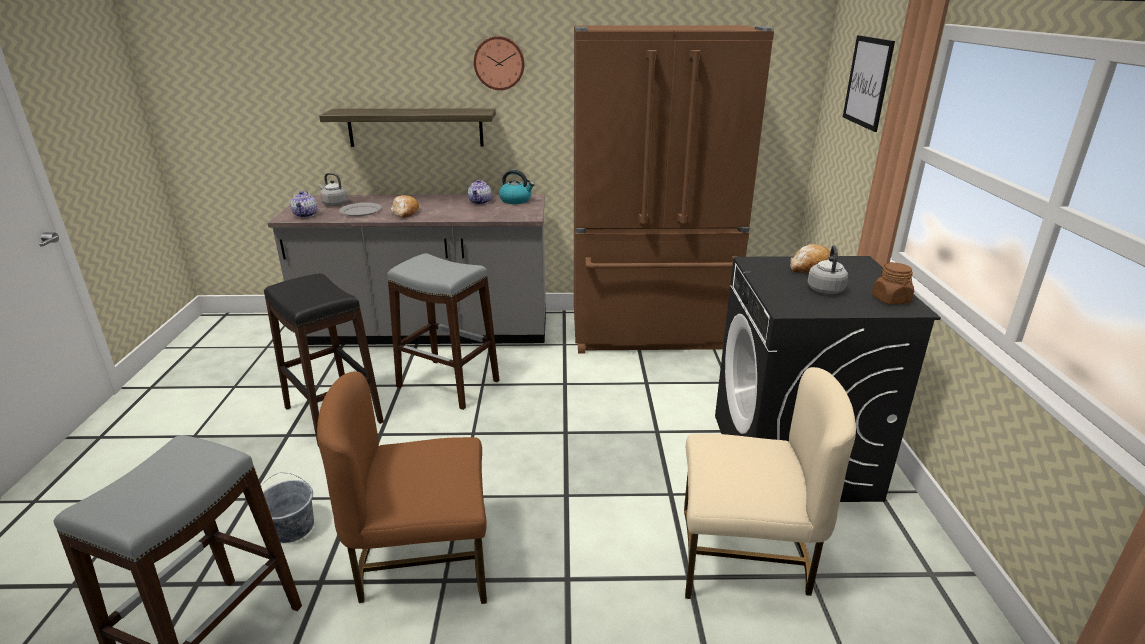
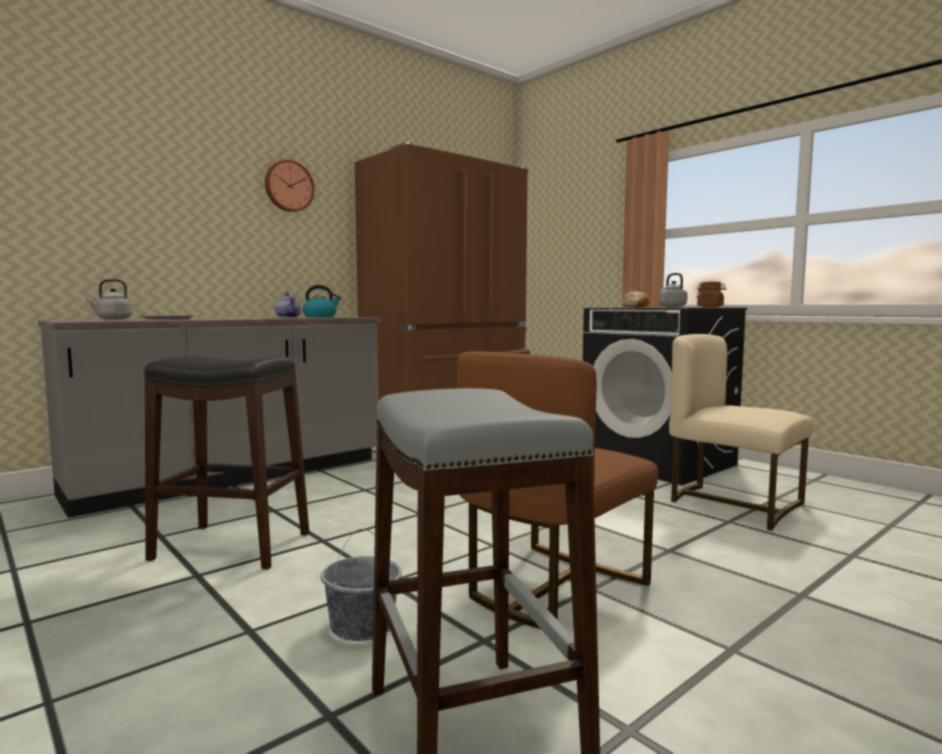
camera: 40 degrees left, 20 degrees down
teapot [290,191,318,218] -> none
shelf [319,108,496,147] -> none
grey stool [387,253,499,410] -> none
bread [391,195,419,218] -> none
beige chair [684,367,856,599] -> beige chair turned 105 degrees counterclockwise [669,334,814,531]
picture [843,35,895,132] -> none

